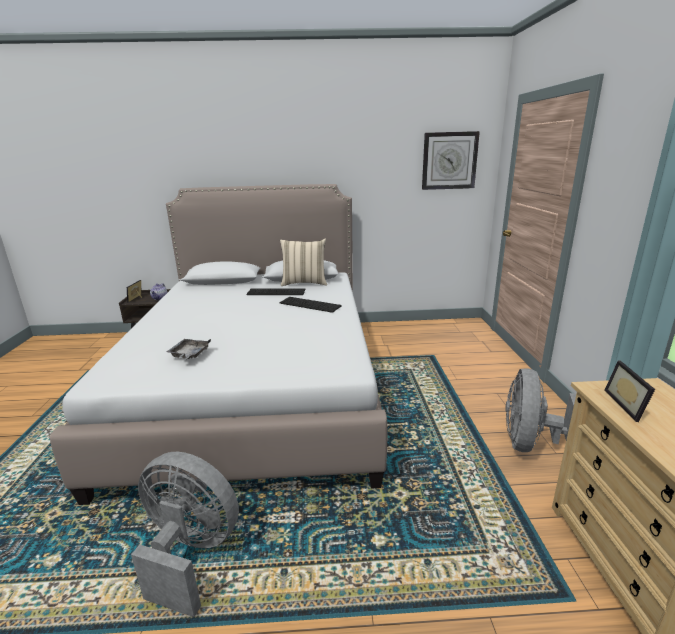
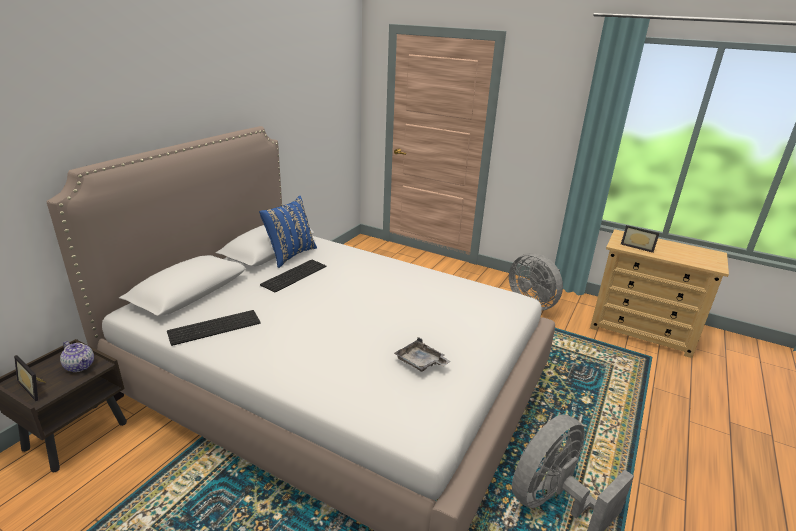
camera: 60 degrees left, 5 degrees up
beige pillow [280,238,327,286] -> blue pillow [259,196,317,268]
keyboard [280,297,341,313] -> keyboard moved to [167,310,261,346]
wall clock [422,131,480,190] -> none

